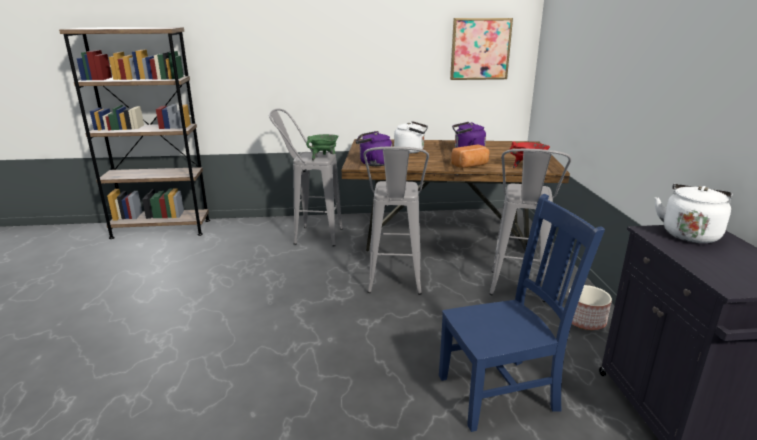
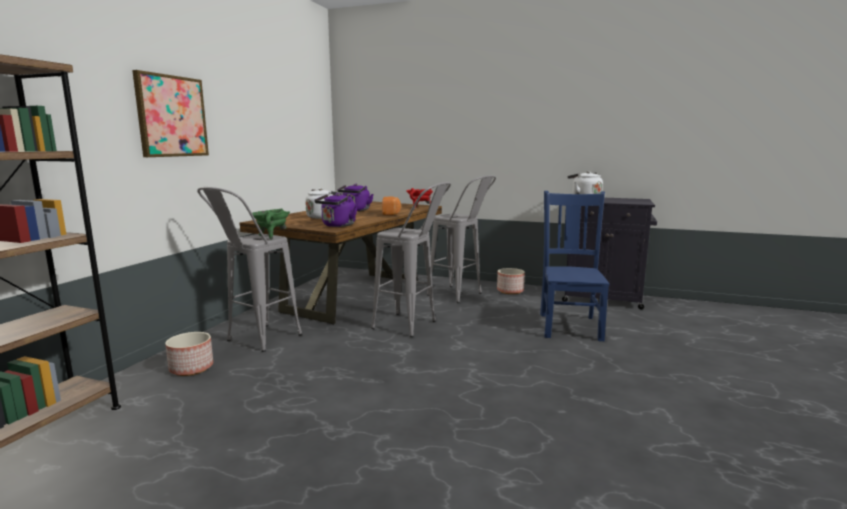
camera: 65 degrees left, 10 degrees down
picture [450,18,513,80] -> picture moved to [132,70,209,157]
none -> planter [165,332,213,376]

